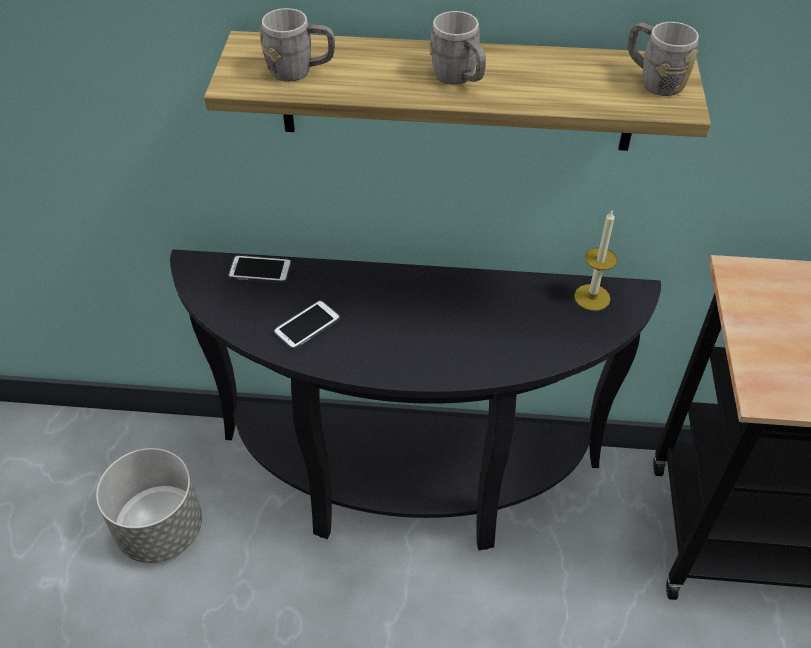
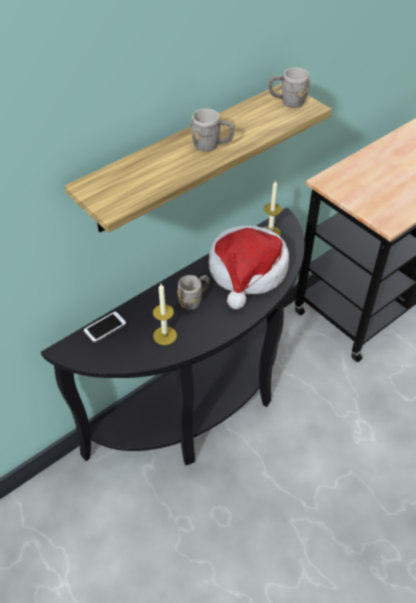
camera: 45 degrees left, 0 degrees up
grey planter [96,448,202,563] -> none
grey mug [260,8,335,82] -> grey mug moved to [177,275,209,310]
phone [274,300,340,350] -> candle [153,284,177,345]
none -> hat [209,226,289,309]

